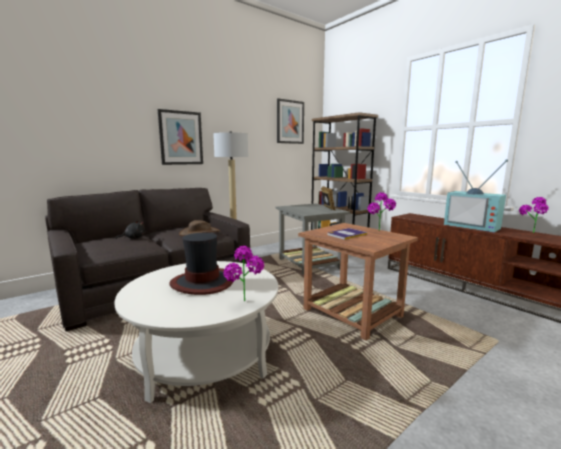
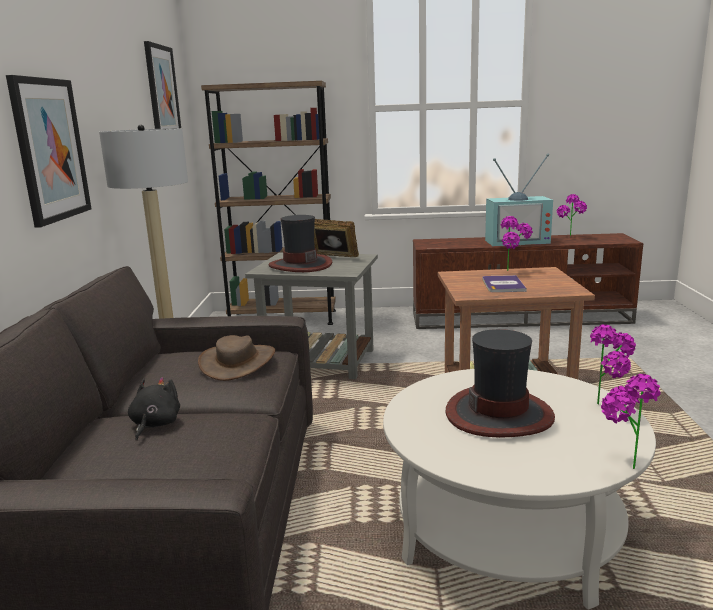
camera: 50 degrees left, 5 degrees up
none -> hat [269,215,332,272]
none -> potted plant [601,374,661,469]

